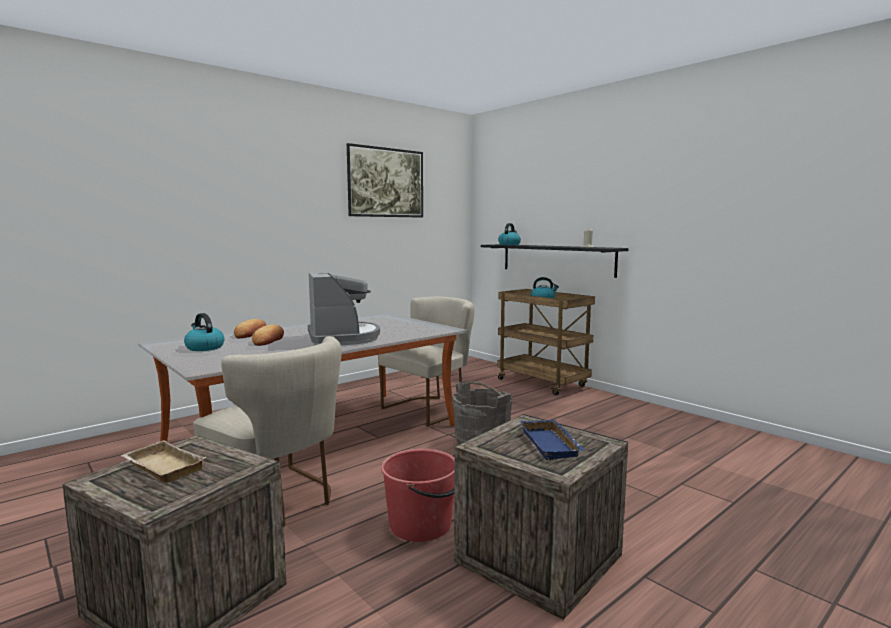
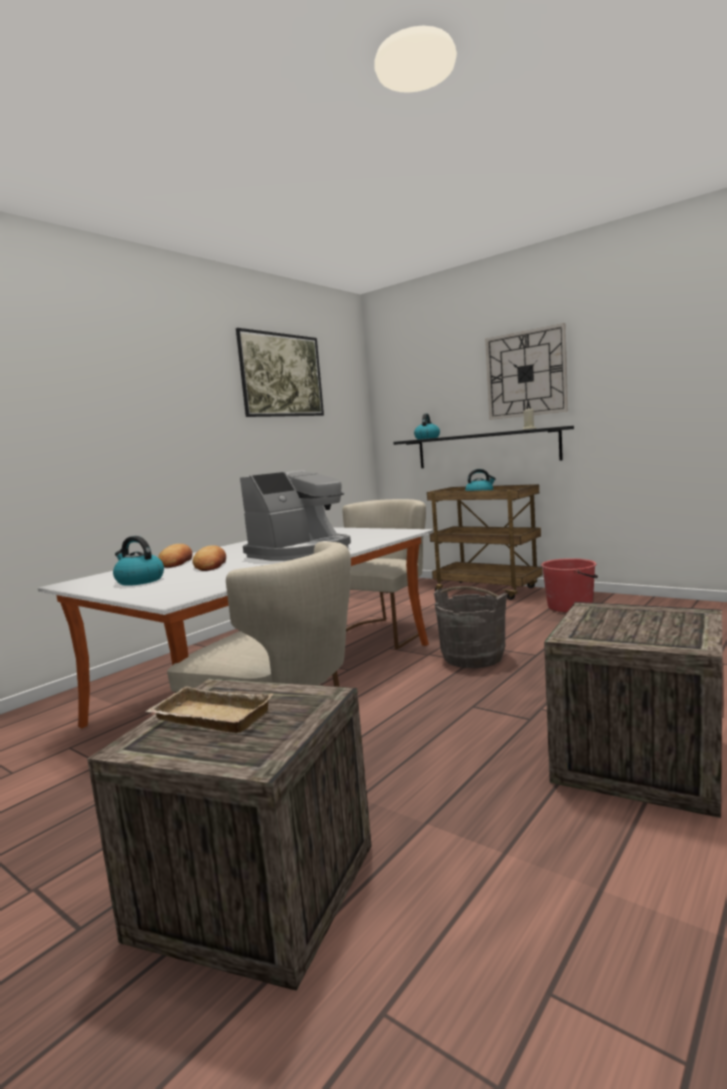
camera: 10 degrees left, 0 degrees up
coffee machine [308,272,380,346] -> coffee machine turned 75 degrees clockwise [240,470,351,561]
red bucket [381,449,454,542] -> red bucket moved to [541,558,598,612]
blue tray [520,420,585,460] -> none
none -> wall clock [485,323,568,420]

